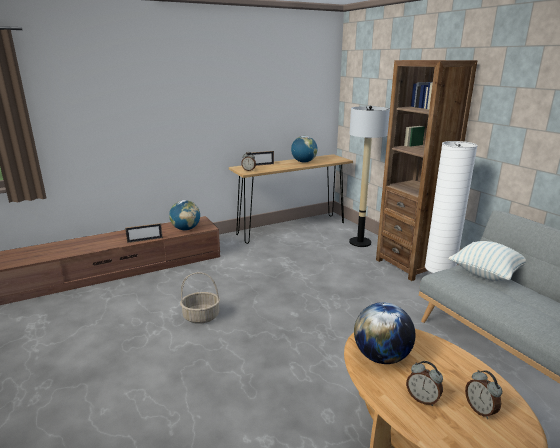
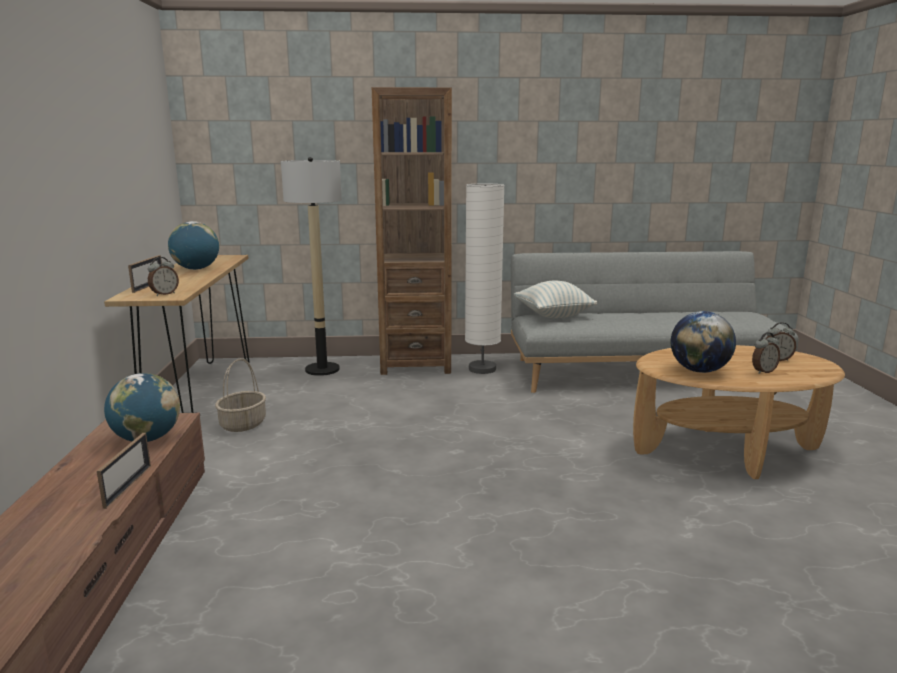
camera: 65 degrees left, 5 degrees down
basket [180,272,220,324] -> basket moved to [215,358,266,432]

